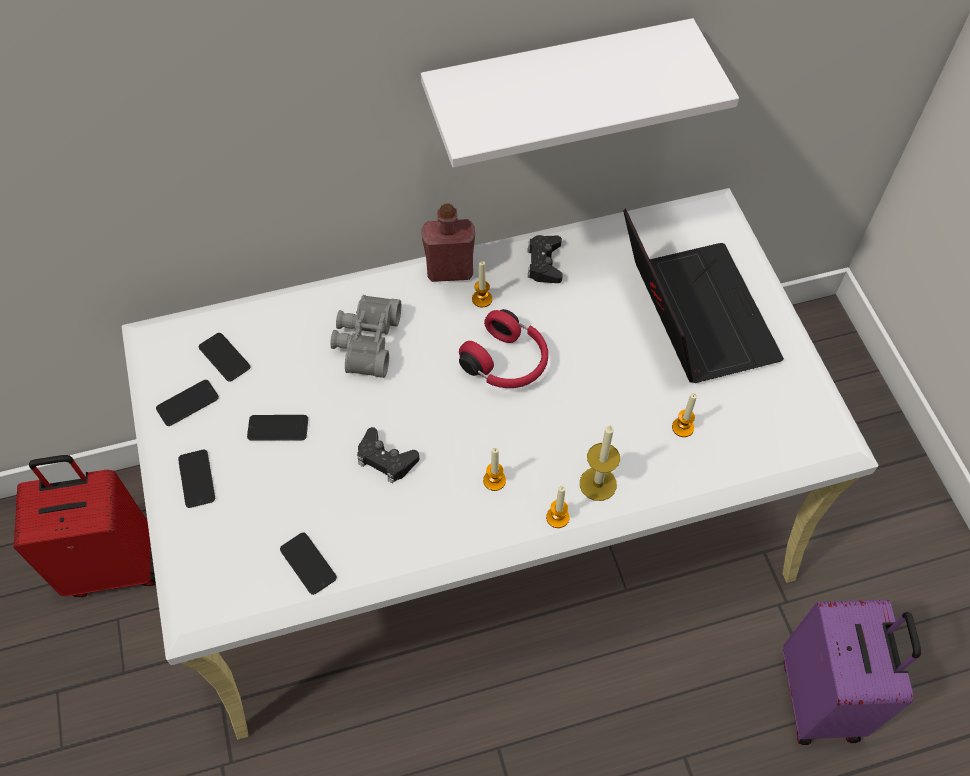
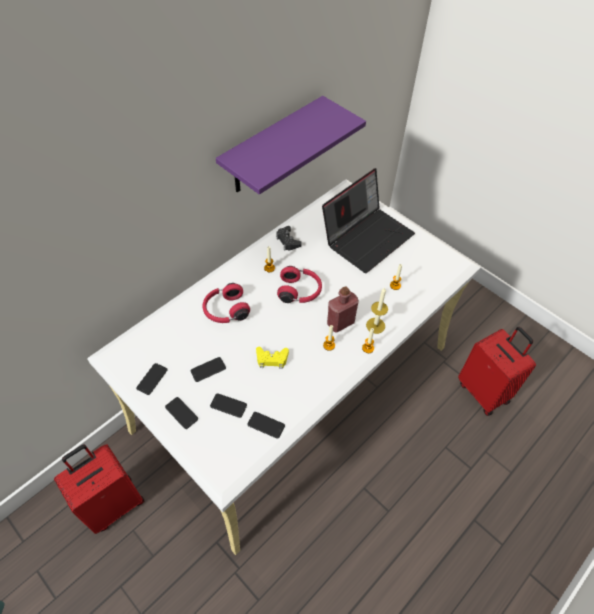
camera: 30 degrees left, 5 degrees down
phone [199,333,250,382] -> phone moved to [210,393,247,418]
grey binoculars [330,295,401,378] -> red headphones [202,283,250,323]
black game controller [357,427,419,483] -> yellow game controller [256,347,289,369]
white shelf [421,18,739,168] -> purple shelf [216,96,366,195]
red bottle [421,204,475,282] -> red bottle moved to [327,286,359,333]
laptop [623,208,784,383] -> laptop turned 90 degrees clockwise [322,168,415,273]
purple suitcase [783,600,921,745] -> red suitcase [458,327,536,416]

